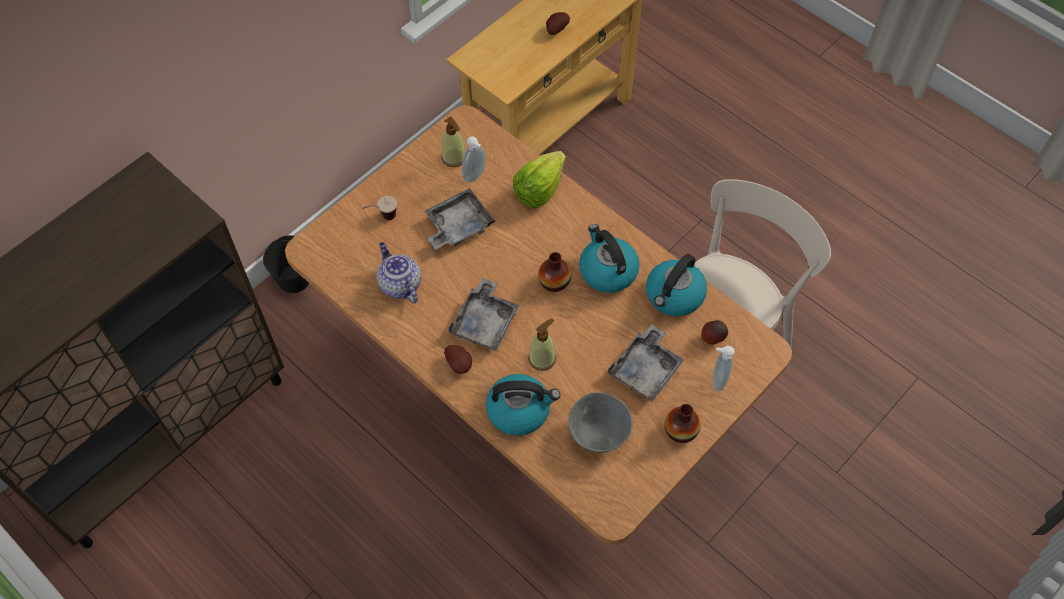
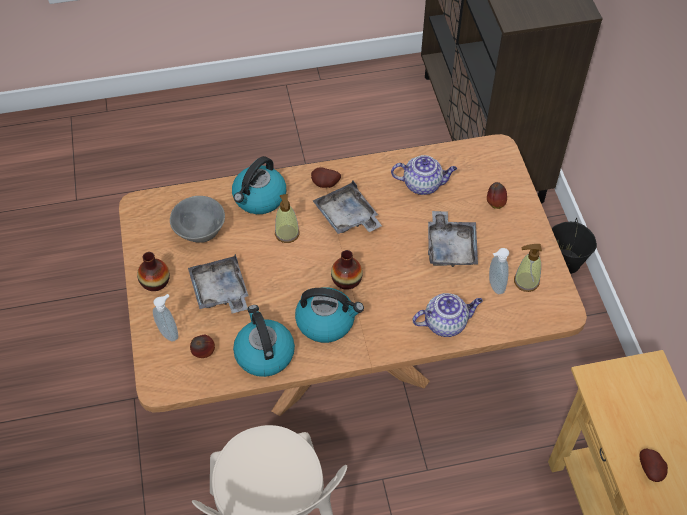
camera: 125 degrees right, 5 degrees down
cup [362,196,397,220] -> apple [487,182,507,209]
lettuce [513,151,566,208] -> teapot [413,293,483,337]

